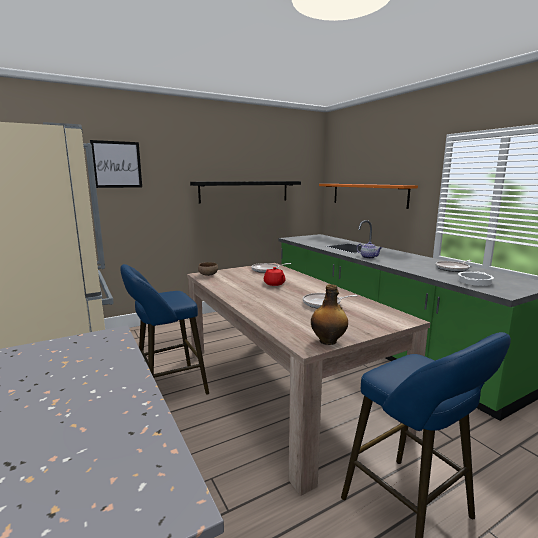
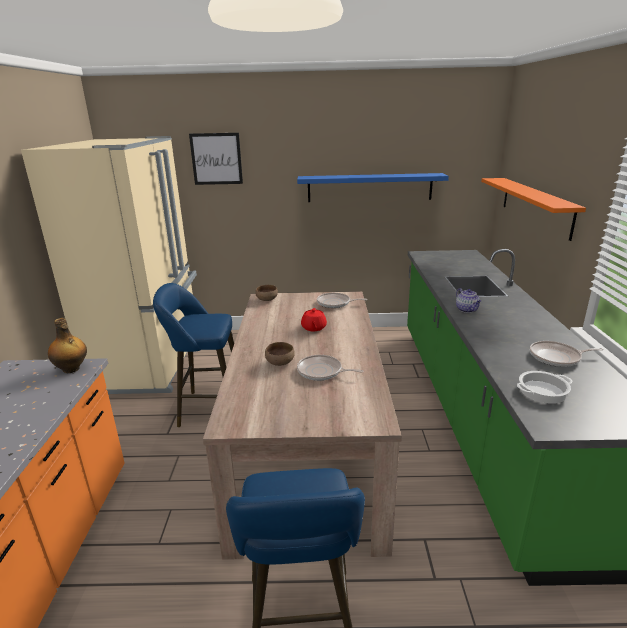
camera: 30 degrees right, 10 degrees up
black shelf [190,181,301,203] -> blue shelf [297,173,449,202]
bottle [311,284,348,345] -> bottle moved to [48,318,87,373]
none -> brown bowl [265,342,295,366]

